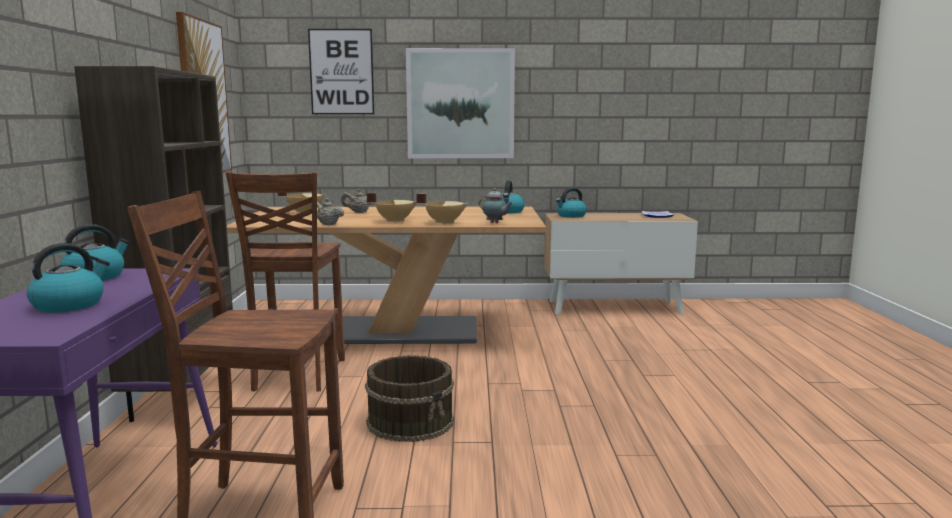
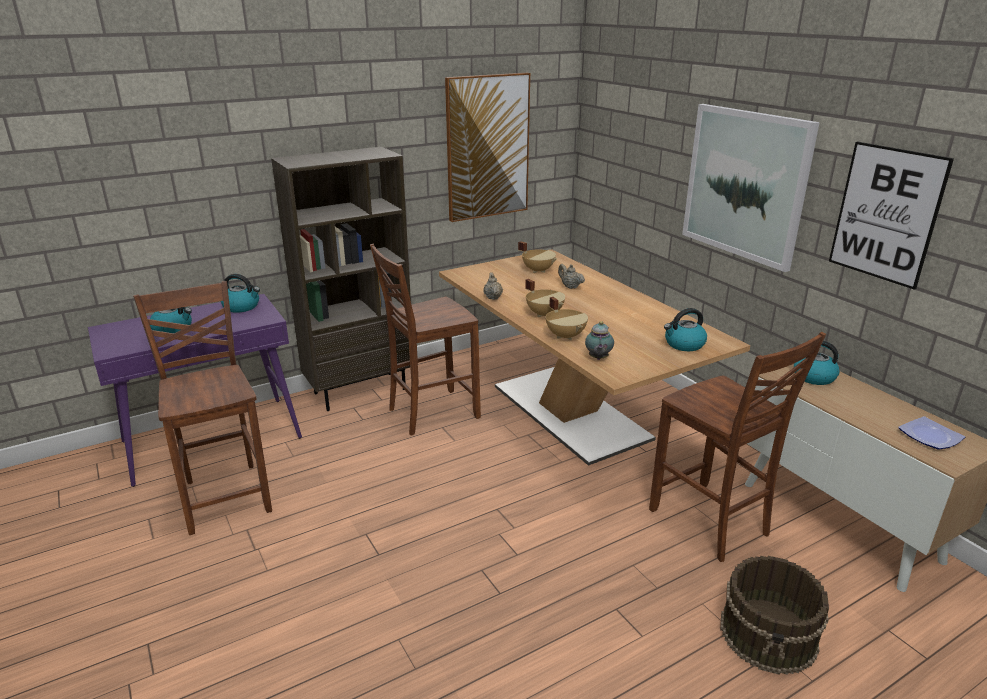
camera: 60 degrees right, 15 degrees up
picture [308,29,374,114] -> picture moved to [829,141,954,290]
brown bucket [365,355,454,442] -> brown bucket moved to [720,556,829,675]
none -> brown chair [649,332,826,562]

